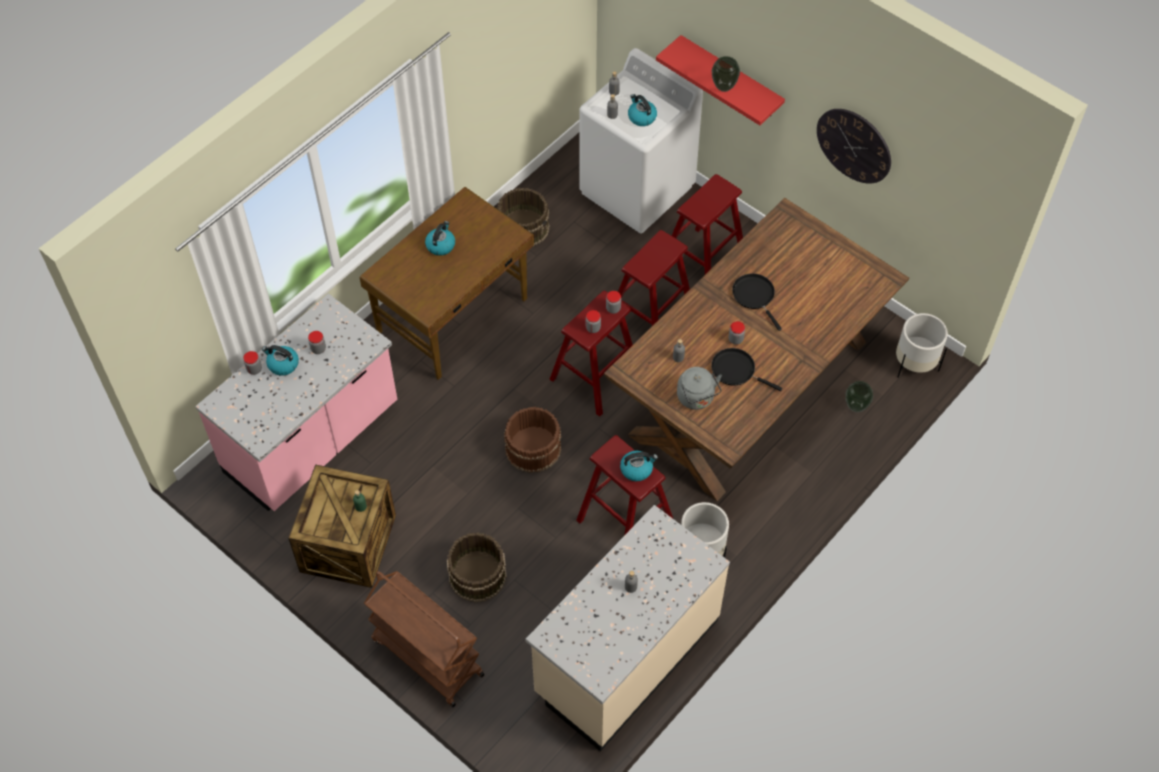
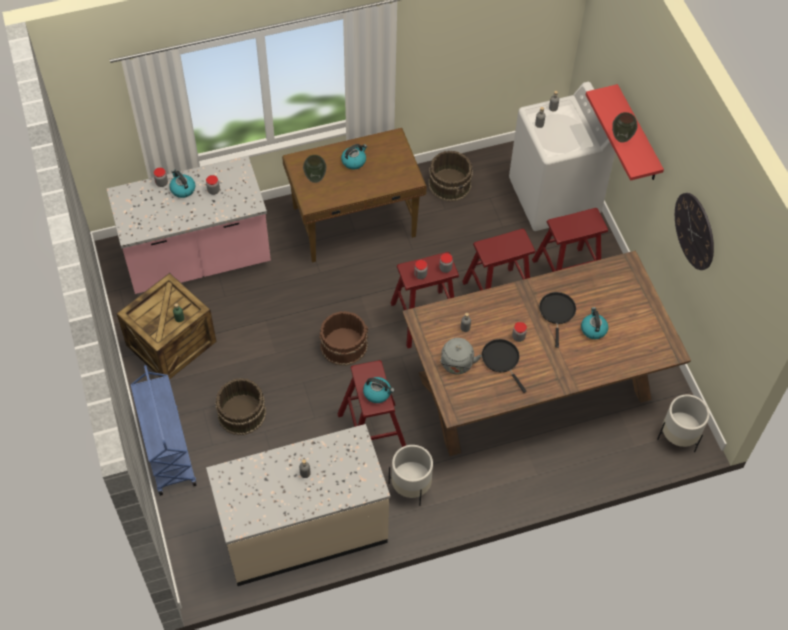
camera: 30 degrees right, 0 degrees up
brown cart [364,571,484,707] -> blue cart [131,365,197,496]
kettle [628,94,657,126] -> kettle moved to [581,307,608,339]
vase [845,381,873,412] -> vase moved to [303,155,327,183]

